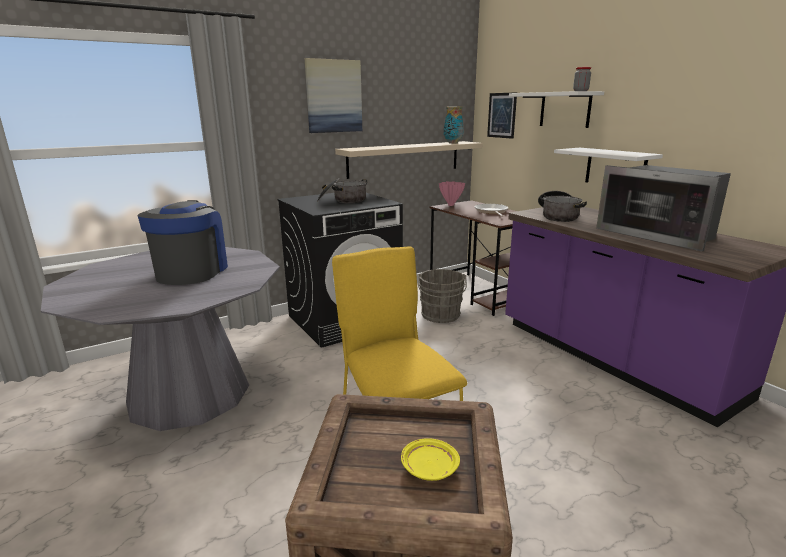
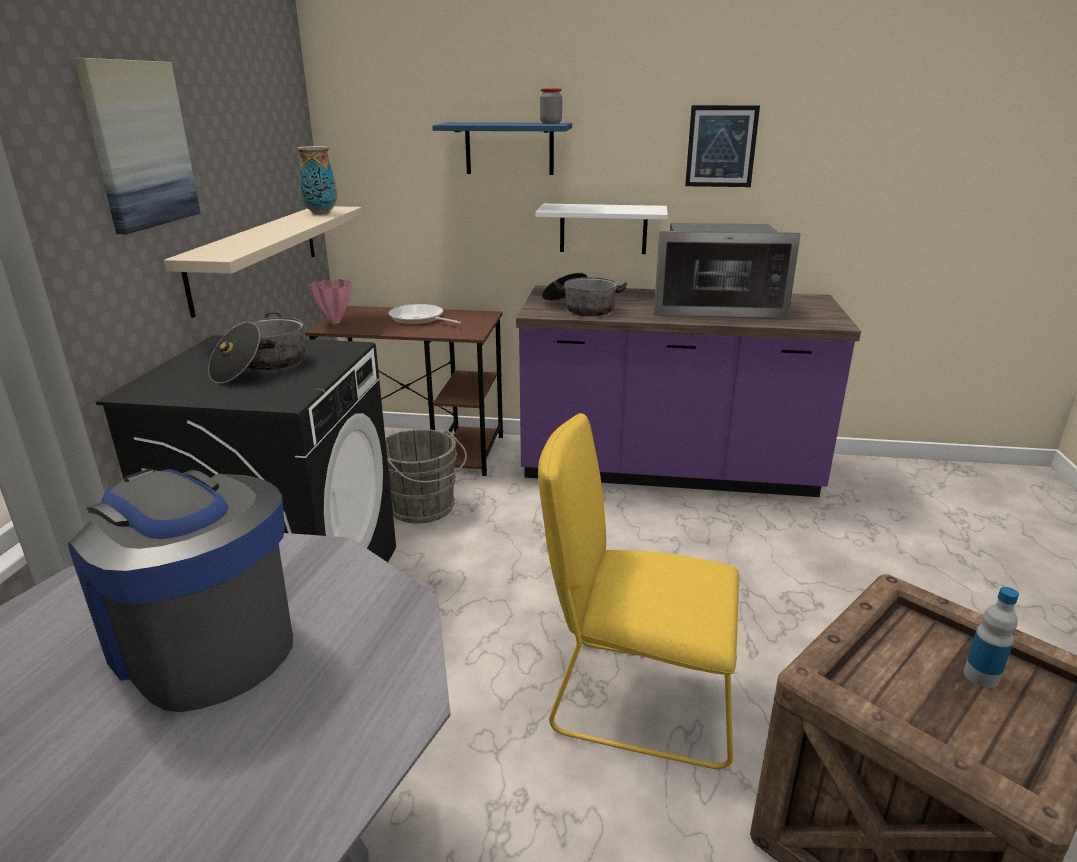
camera: 50 degrees left, 5 degrees up
yellow plate [401,438,460,481] -> bottle [964,587,1019,688]
picture [487,92,517,139] -> picture moved to [685,105,760,187]
white shelf [509,91,604,128] -> blue shelf [432,122,572,175]

